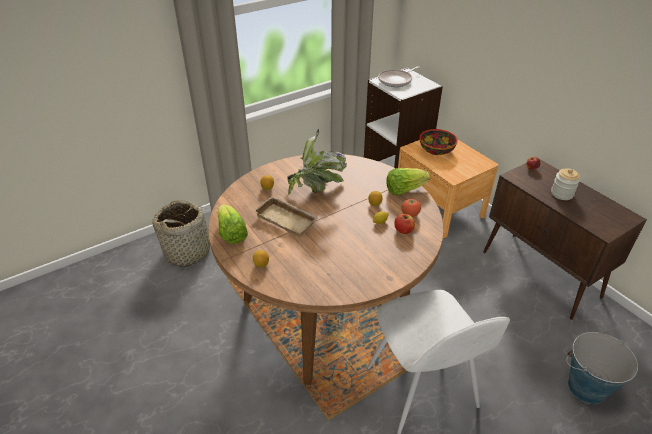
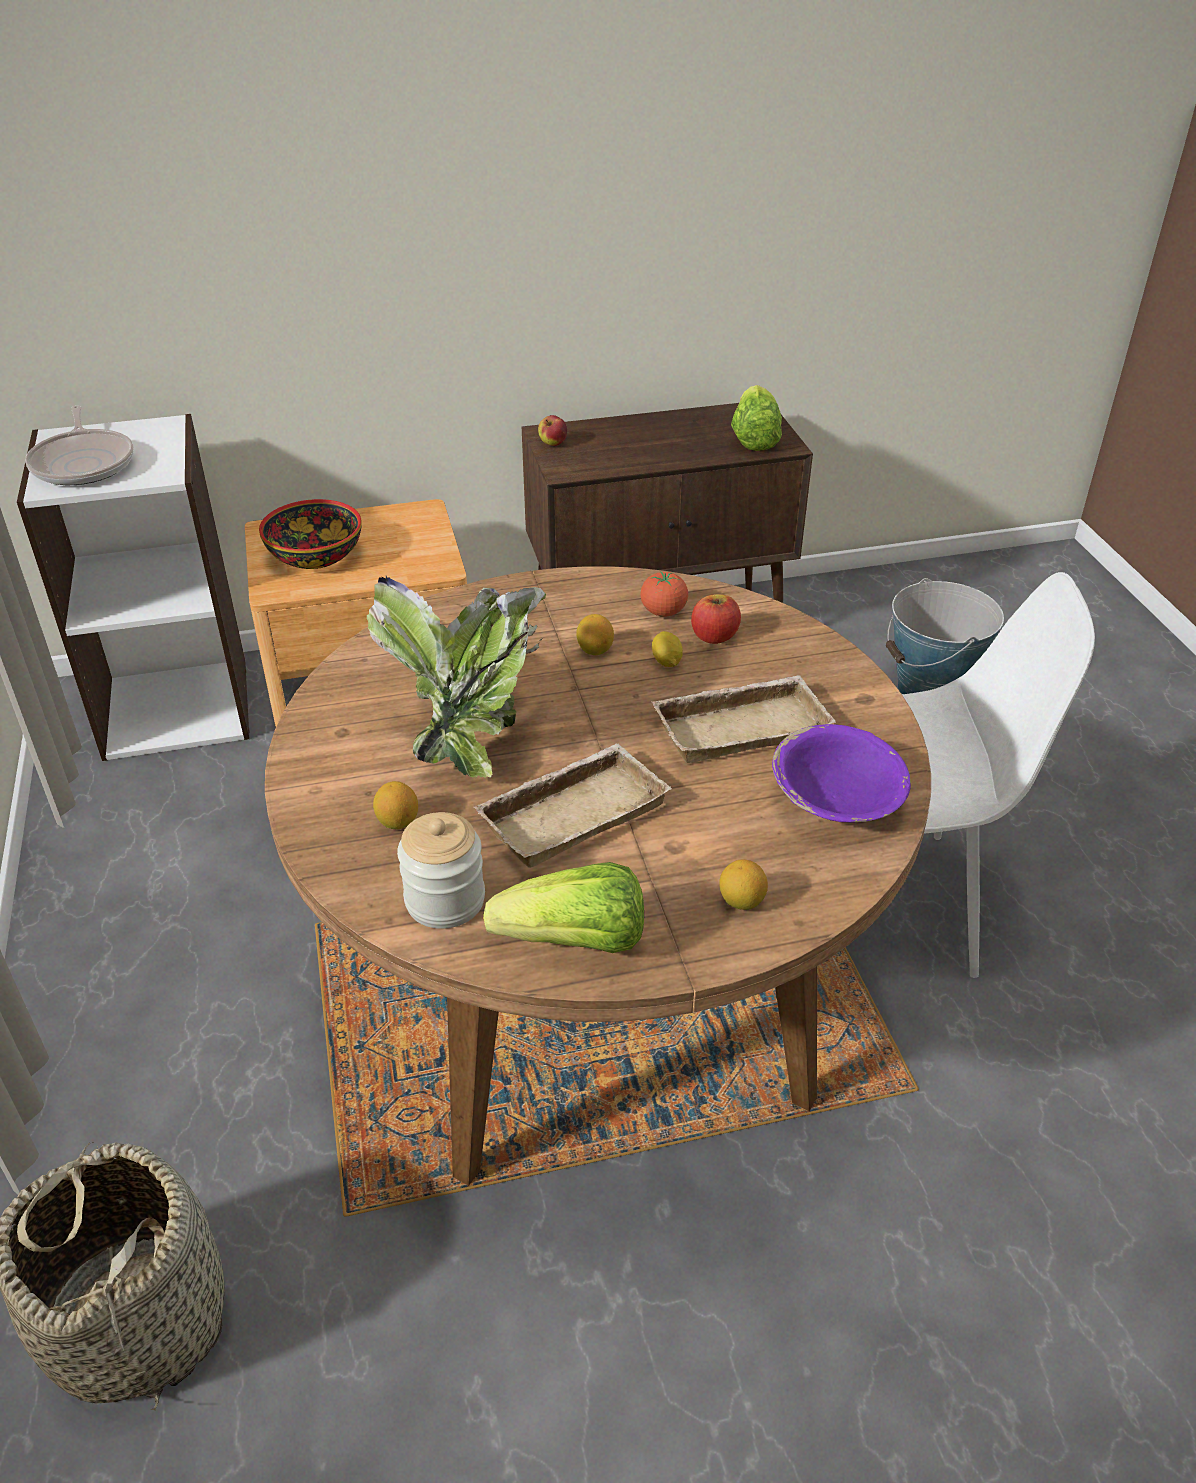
camera: 70 degrees left, 0 degrees up
lettuce [386,168,430,195] -> lettuce moved to [731,385,782,451]
jar [551,168,580,200] -> jar moved to [397,812,485,929]
none -> beige tray [651,675,836,763]
none -> purple bowl [772,724,911,822]

